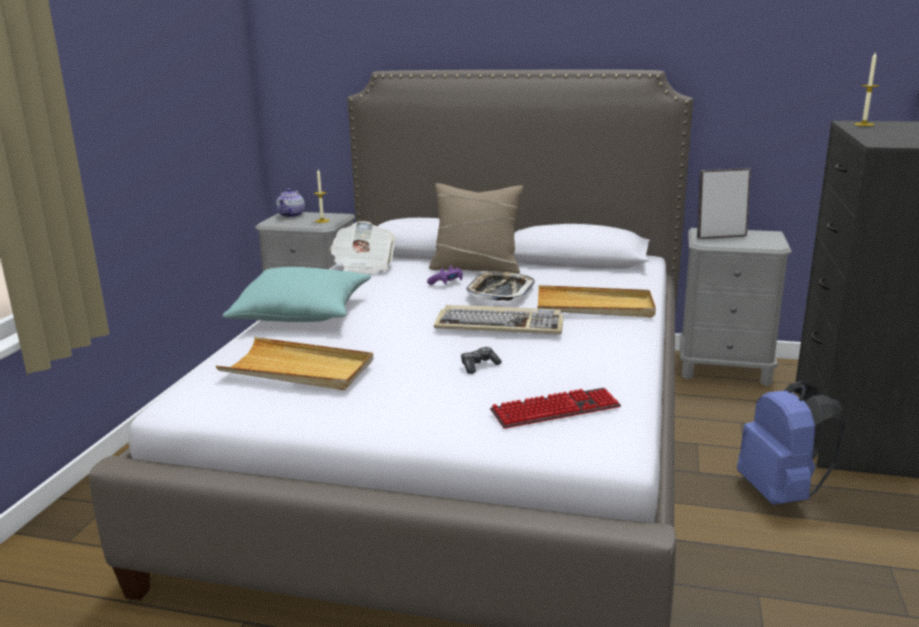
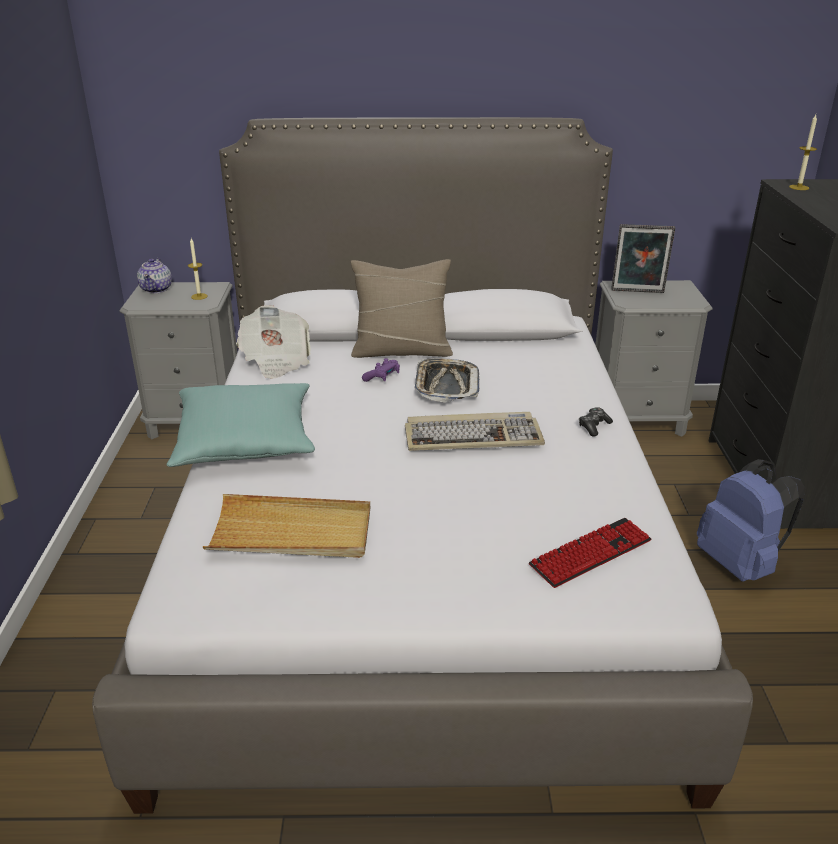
camera: 15 degrees left, 10 degrees up
game controller [461,347,502,374] -> game controller moved to [579,407,613,436]
beige tray [538,285,656,317] -> none
picture frame [697,168,751,239] -> picture frame turned 150 degrees counterclockwise [611,224,675,293]

